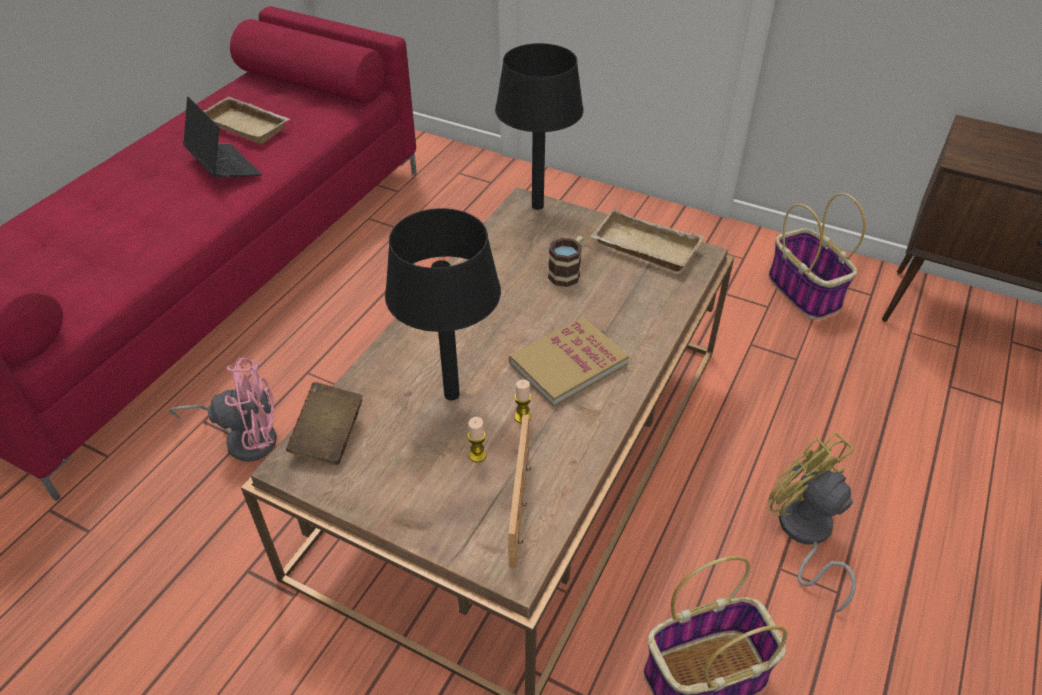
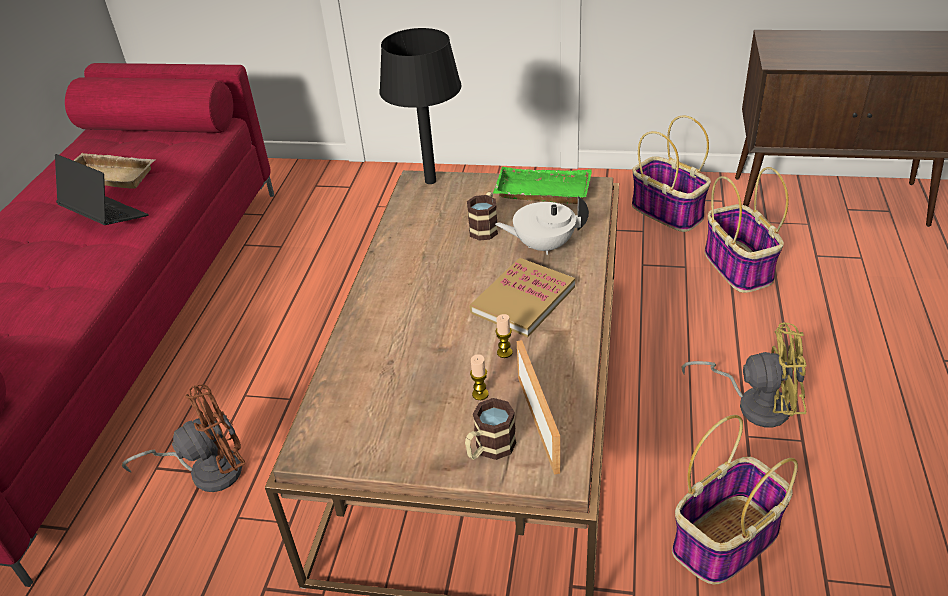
camera: 15 degrees left, 5 degrees down
pink fan [169,357,277,462] -> brown fan [122,385,246,492]
brown book [286,382,363,465] -> none
black table lamp [385,208,501,400] -> none
beige tray [590,209,704,271] -> green tray [493,167,592,204]
yellow fan [768,432,856,612] -> yellow fan turned 150 degrees clockwise [682,322,806,427]
none -> mug [465,398,516,460]
none -> white teapot [495,196,589,255]
none -> basket [705,167,789,293]

